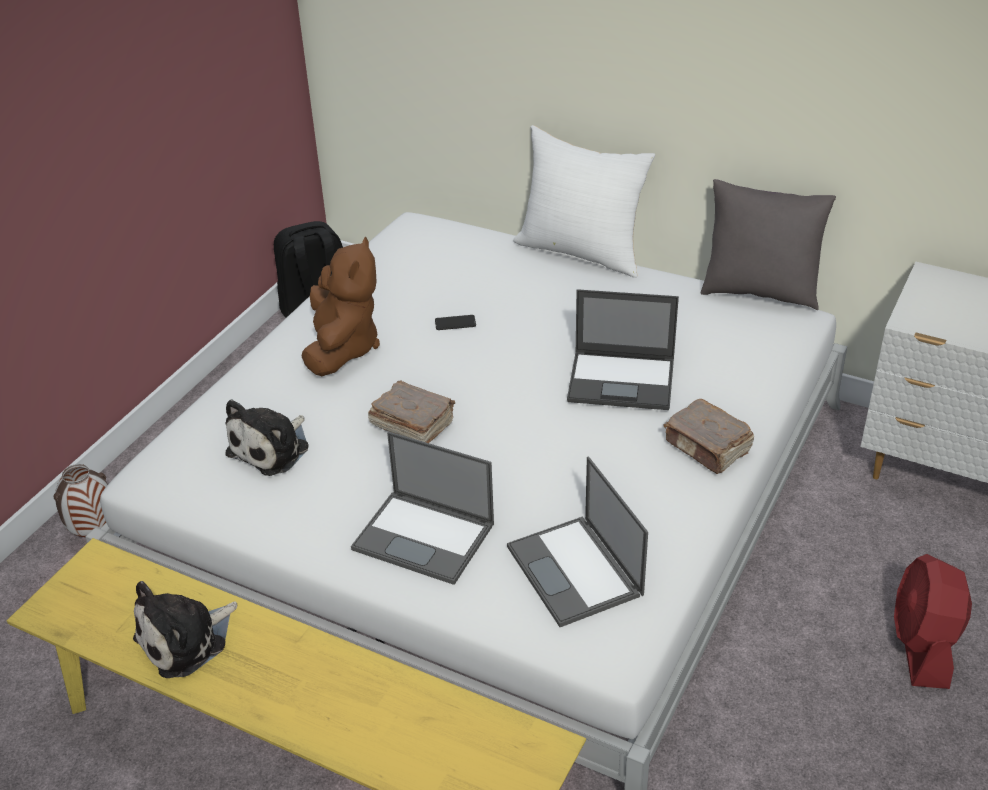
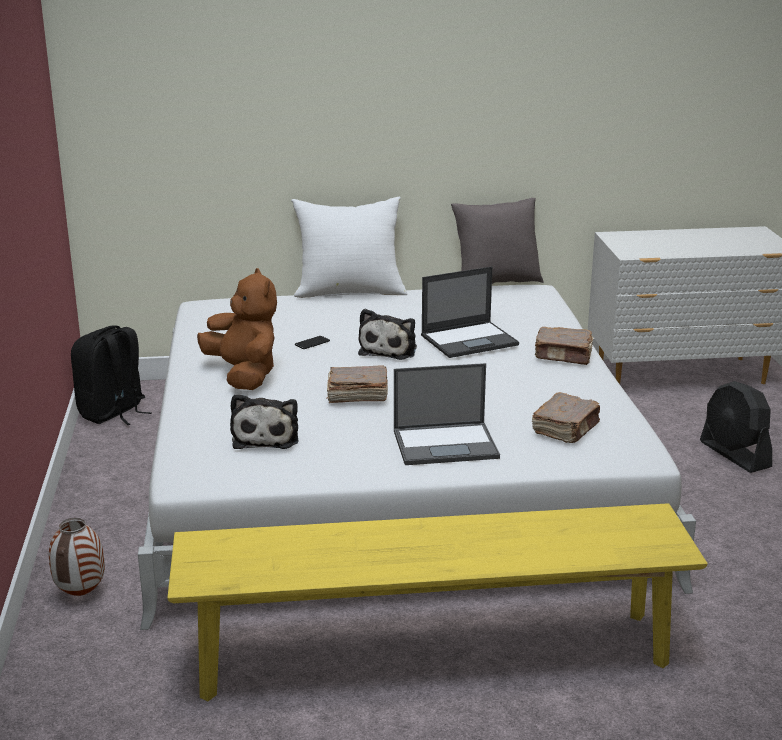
camera: 35 degrees left, 15 degrees down
plush toy [133,581,237,678] -> plush toy moved to [358,309,417,360]
laptop [507,456,648,627] -> brown book [532,392,600,443]
red fan [894,554,972,689] -> black fan [700,381,772,473]

